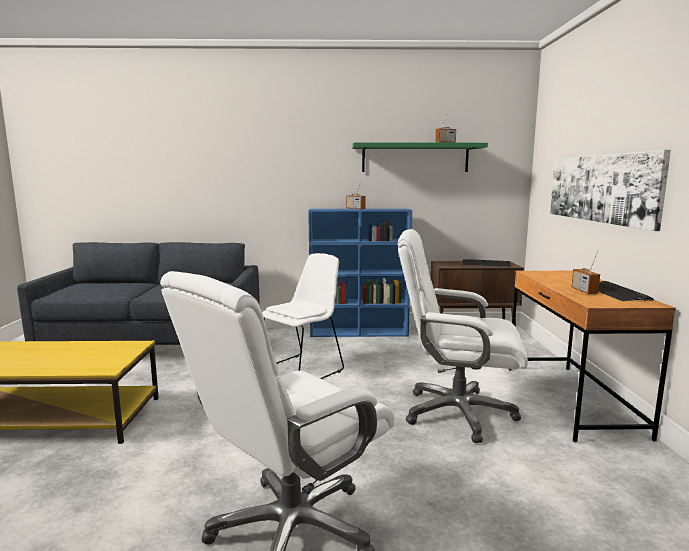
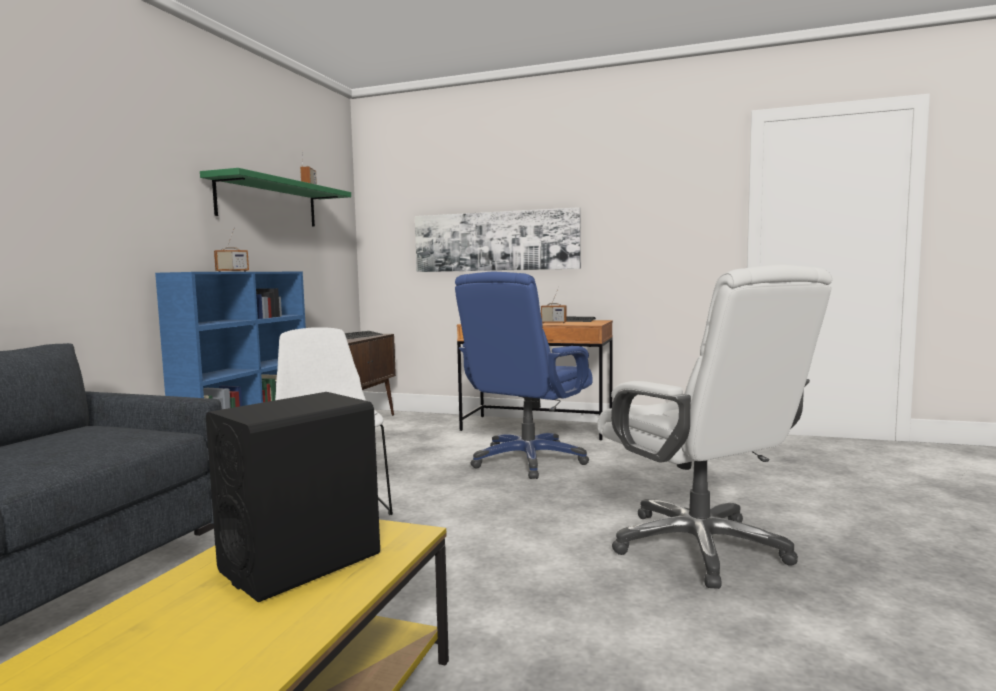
camera: 70 degrees left, 5 degrees down
white office chair [398,229,528,443] -> blue office chair [455,272,593,479]
none -> black speaker [206,392,380,602]

